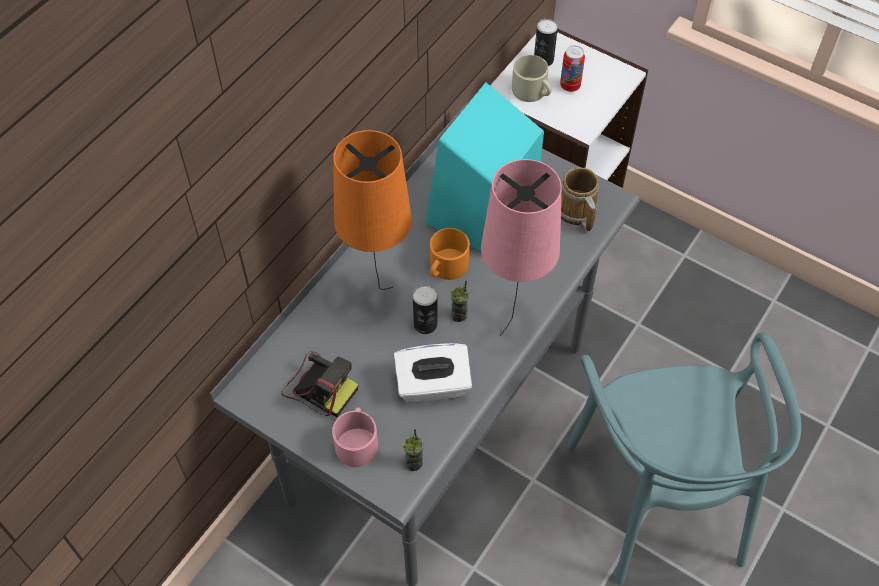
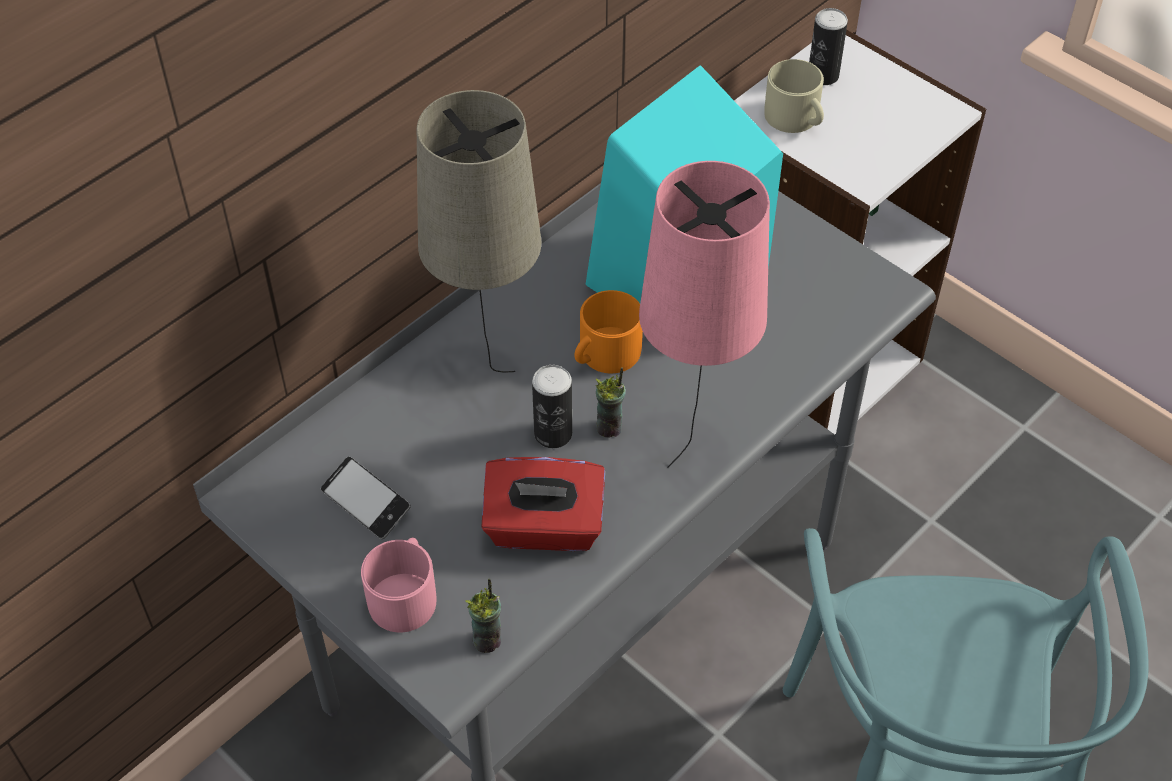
camera: 10 degrees right, 5 degrees down
camera [282,351,358,417] -> phone [321,457,411,539]
orange table lamp [333,130,412,290] -> beige table lamp [417,90,541,372]
white tissue box [394,343,472,403] -> red tissue box [481,457,605,551]
can [560,45,585,92] -> none
mug [561,167,599,232] -> none

